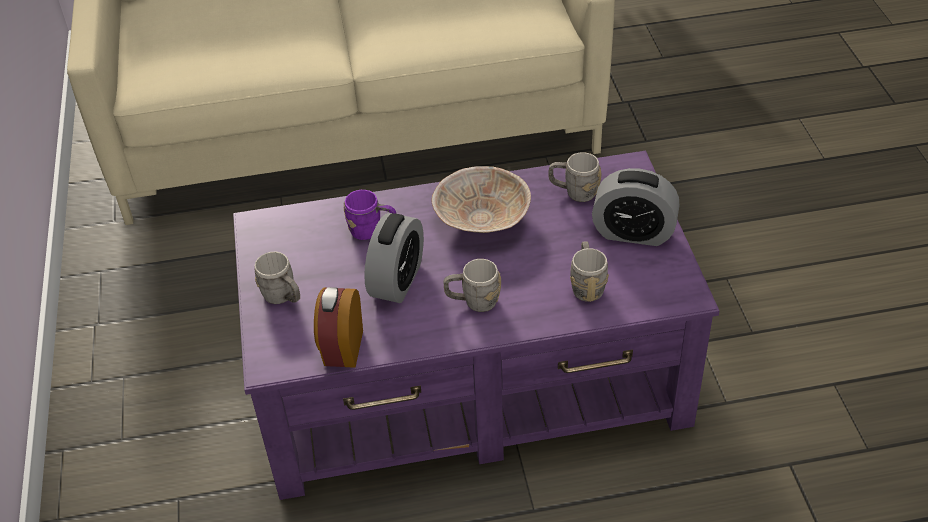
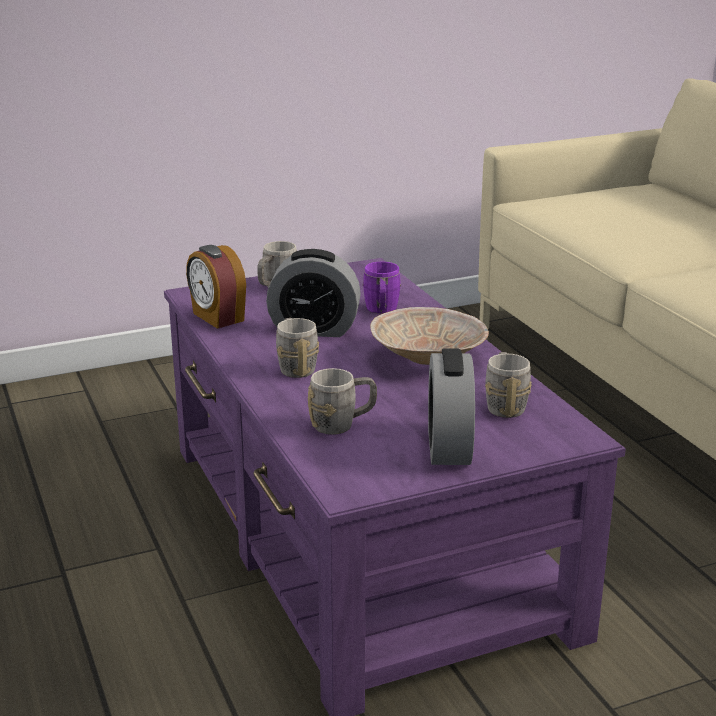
camera: 75 degrees right, 20 degrees down
alarm clock [314,287,363,368] -> alarm clock turned 120 degrees counterclockwise [186,245,246,329]

